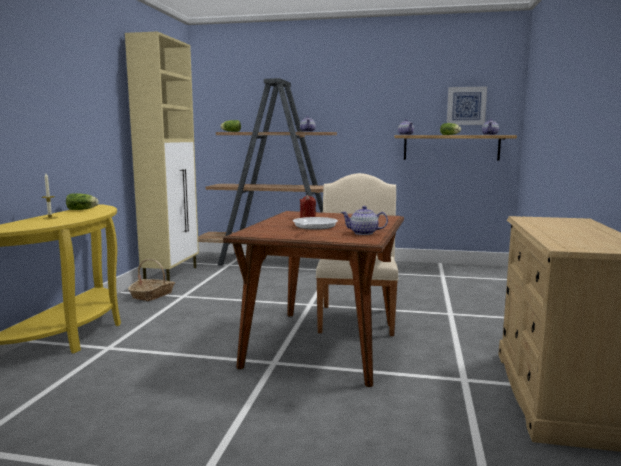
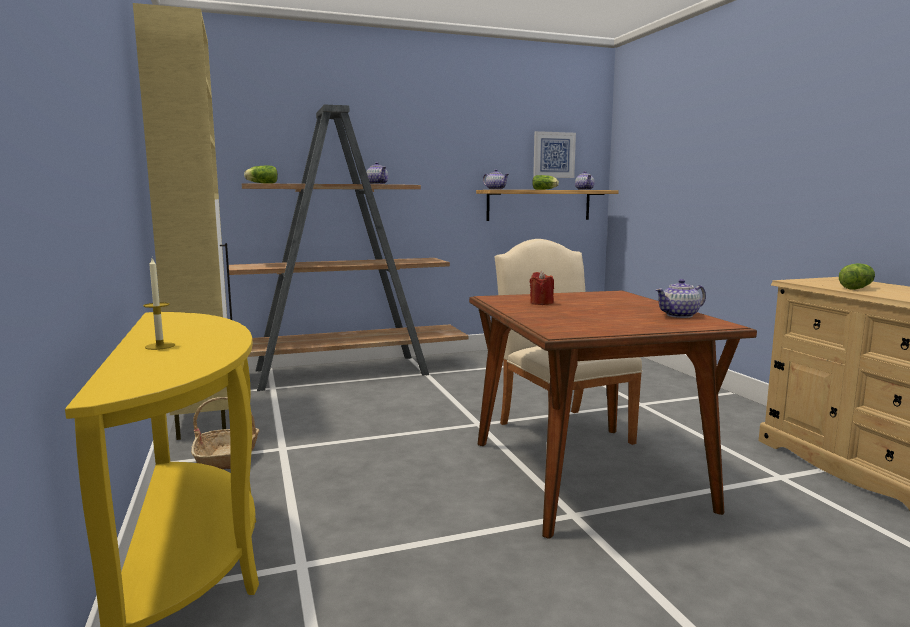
camera: 30 degrees left, 0 degrees up
lettuce [66,193,98,210] -> lettuce moved to [839,263,875,290]
frying pan [293,217,338,230] -> none

